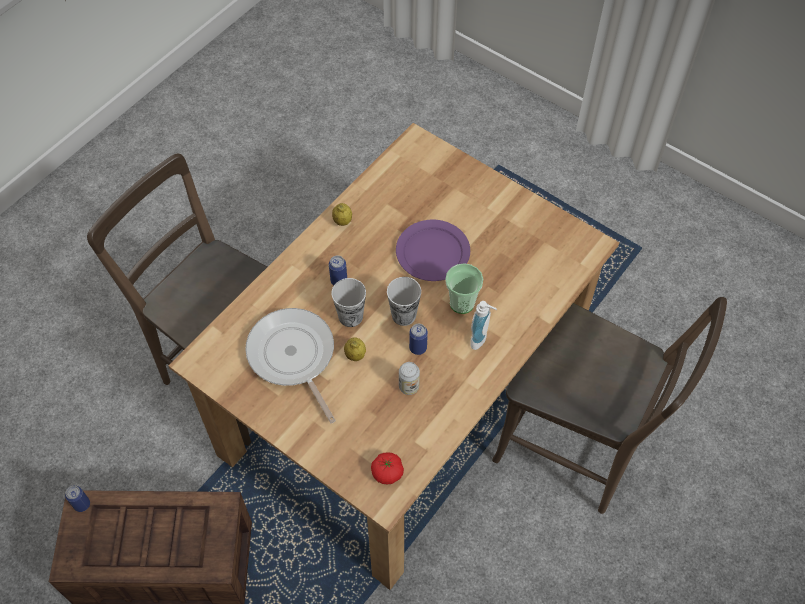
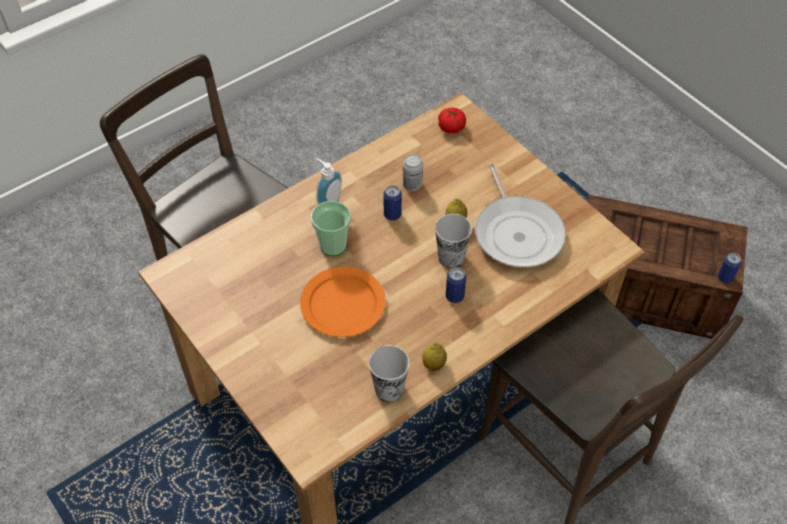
camera: 165 degrees left, 5 degrees down
cup [387,277,421,326] -> cup moved to [369,345,409,402]
purple plate [396,220,470,281] -> orange plate [300,267,385,337]

